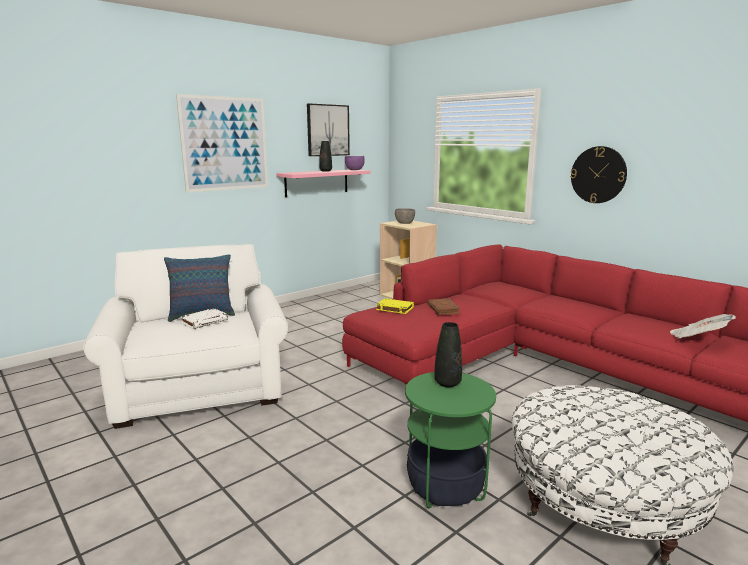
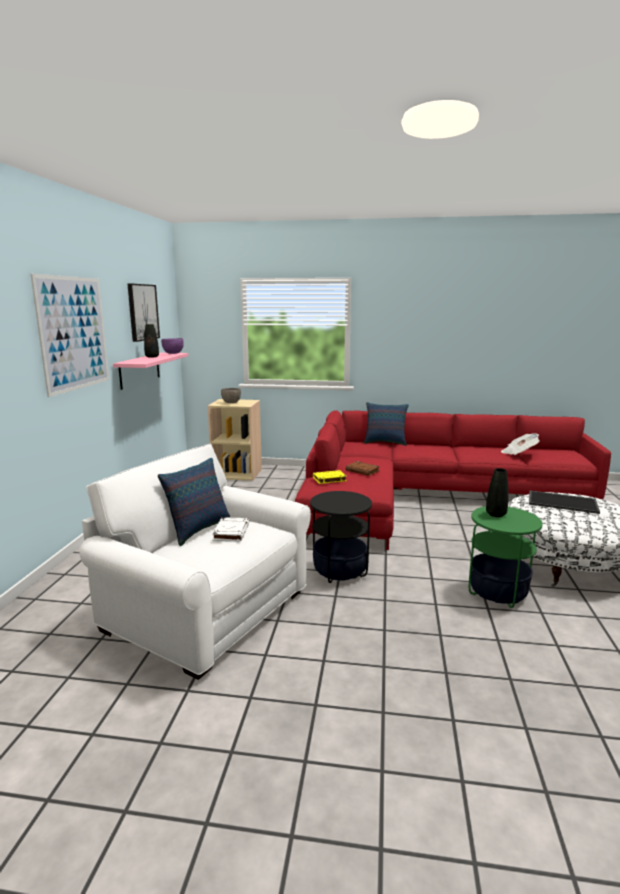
camera: 40 degrees left, 0 degrees up
wall clock [570,146,627,203] -> none
none -> black side table [310,491,372,583]
none -> blue pillow [364,402,409,446]
none -> tray [529,490,600,514]

